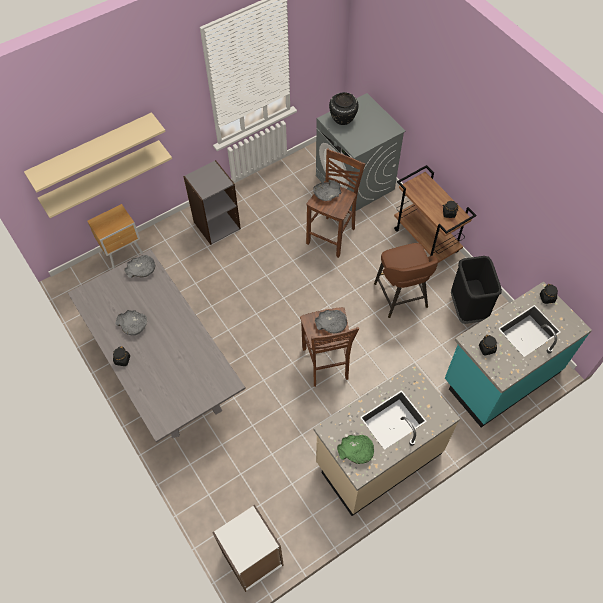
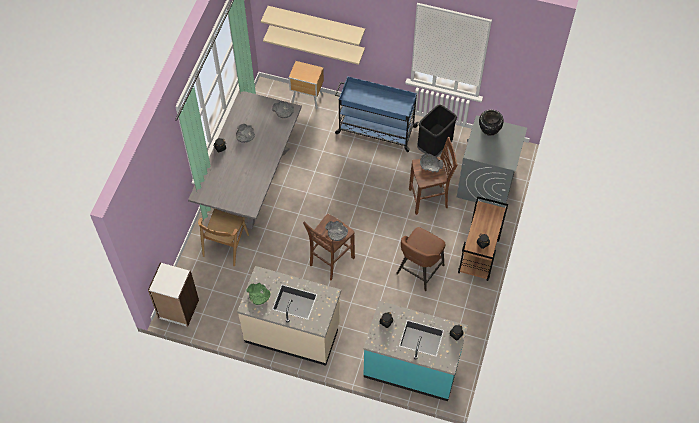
camera: 50 degrees right, 0 degrees up
grey bookcase [183,160,241,245] -> blue cart [335,76,419,152]
black trash can [451,256,502,324] -> black trash can moved to [417,105,457,157]
none -> brown chair [198,209,249,267]

